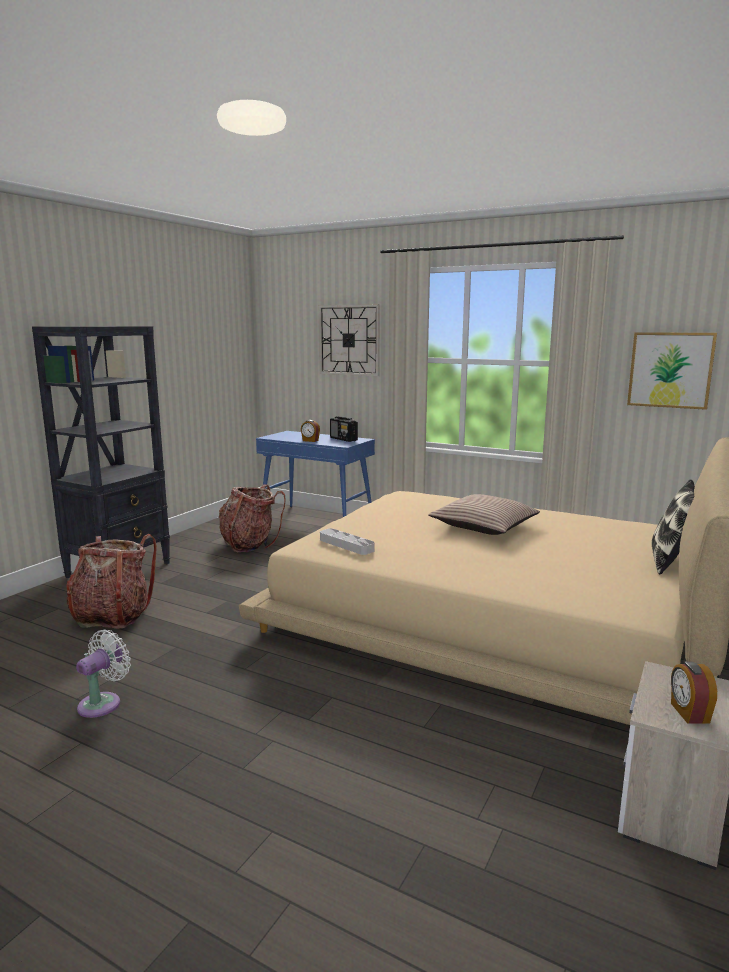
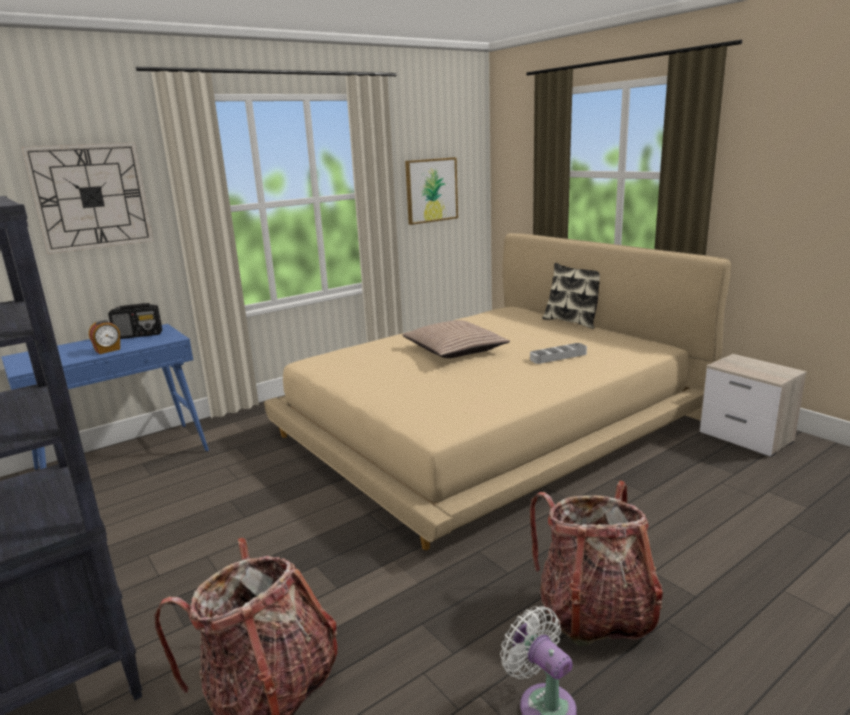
camera: 65 degrees left, 5 degrees up
backpack [219,484,286,552] -> backpack moved to [530,480,663,646]
grey tray [320,528,375,555] -> grey tray moved to [530,343,587,364]
alarm clock [671,661,717,724] -> none

